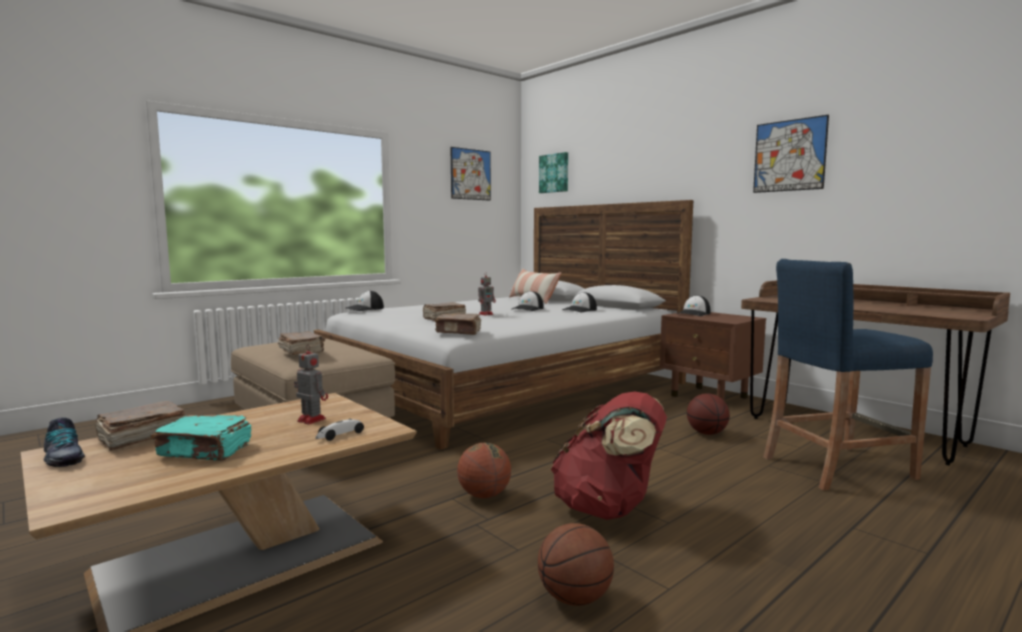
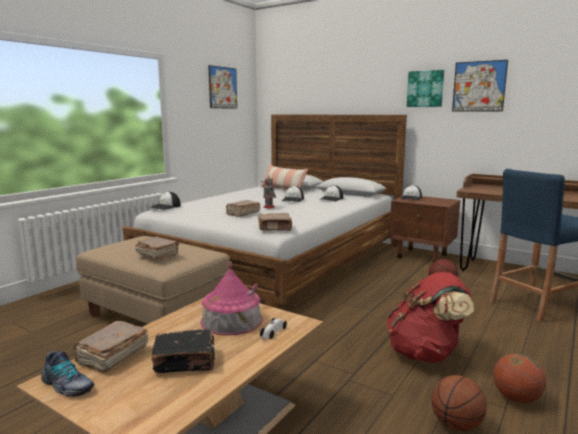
camera: 15 degrees left, 5 degrees up
turquoise book [151,415,251,461] -> black book [151,329,215,373]
toy robot [294,344,328,425] -> toy house [201,262,263,335]
basketball [457,443,511,498] -> basketball moved to [493,353,546,403]
picture [539,152,568,193] -> picture moved to [407,70,444,107]

